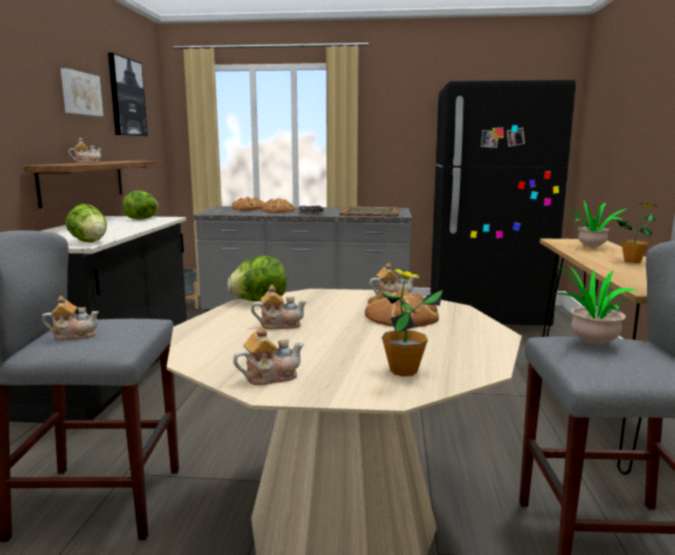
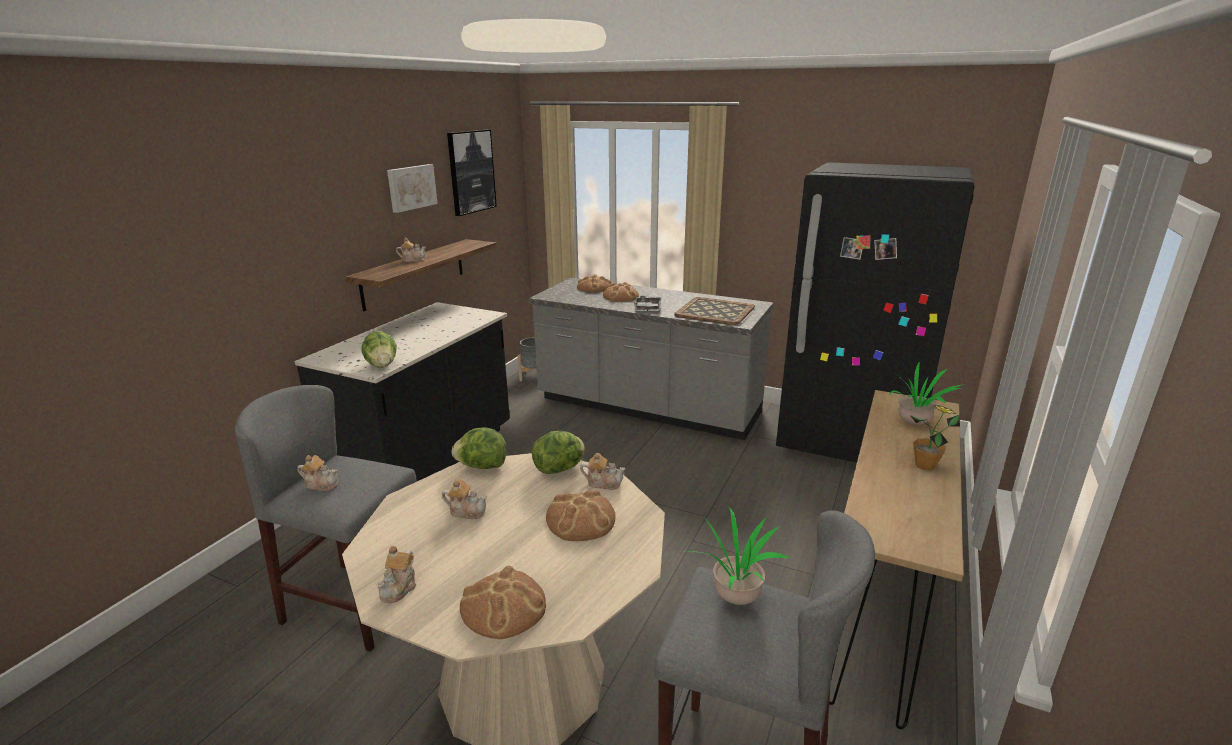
camera: 20 degrees right, 10 degrees up
lettuce [122,190,159,219] -> lettuce moved to [532,431,585,474]
teapot [233,327,304,385] -> teapot turned 105 degrees clockwise [376,546,416,603]
potted plant [381,268,443,377] -> bread [460,566,546,639]

